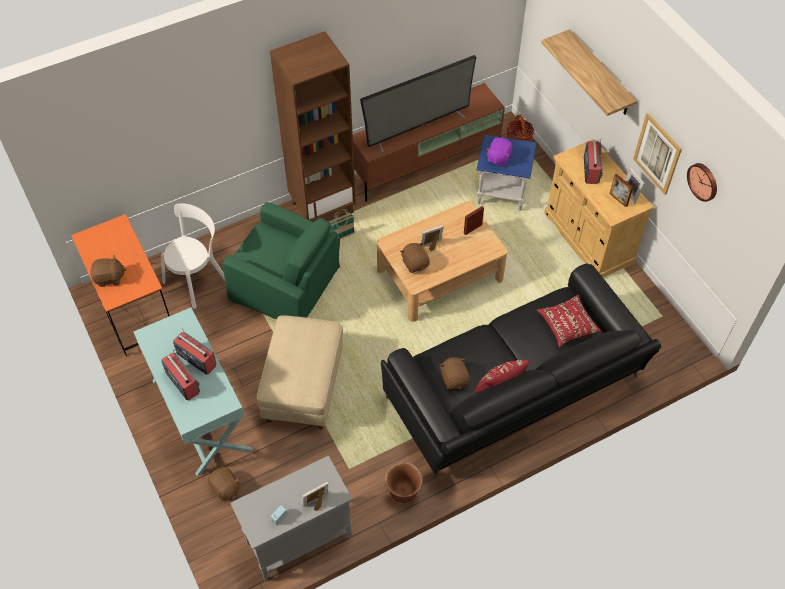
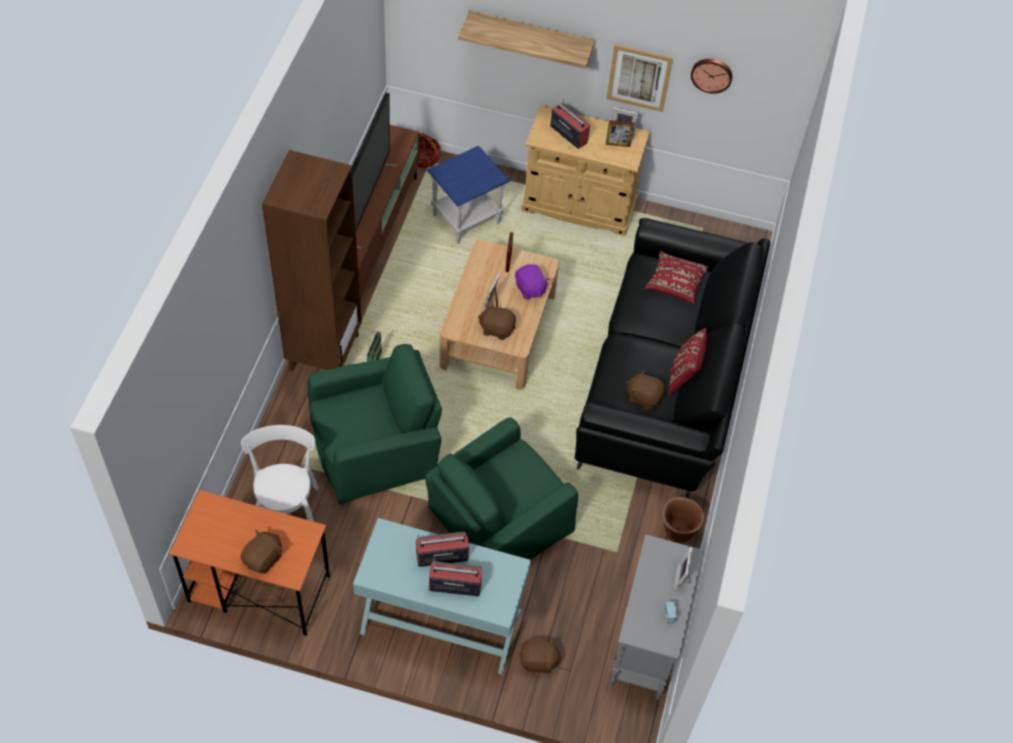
camera: 50 degrees left, 0 degrees up
beige ottoman [256,315,343,430] -> green armchair [425,417,578,560]
purple plush toy [486,138,512,166] -> purple plush toy moved to [515,264,549,299]

